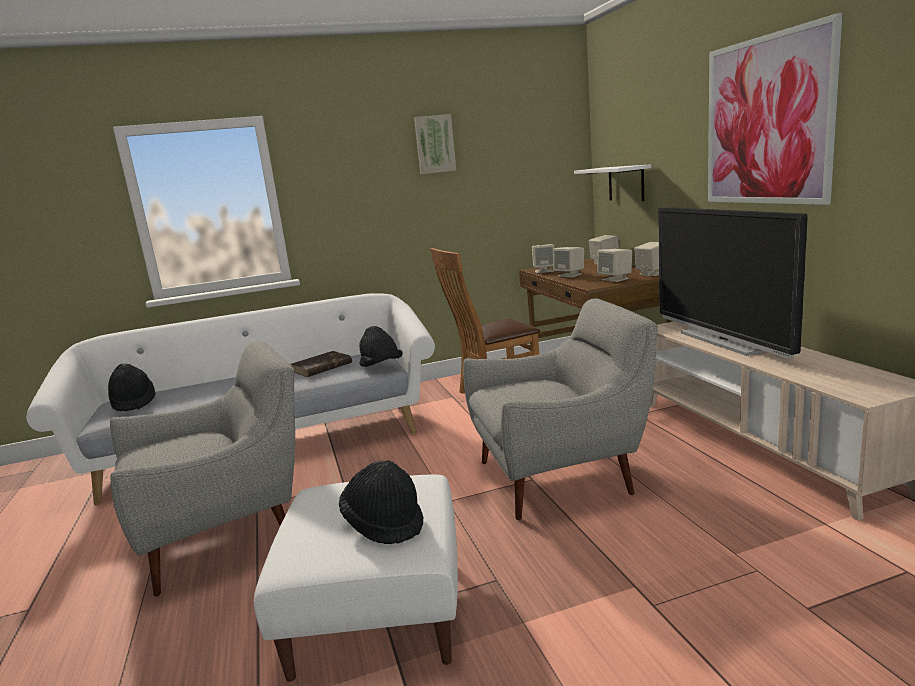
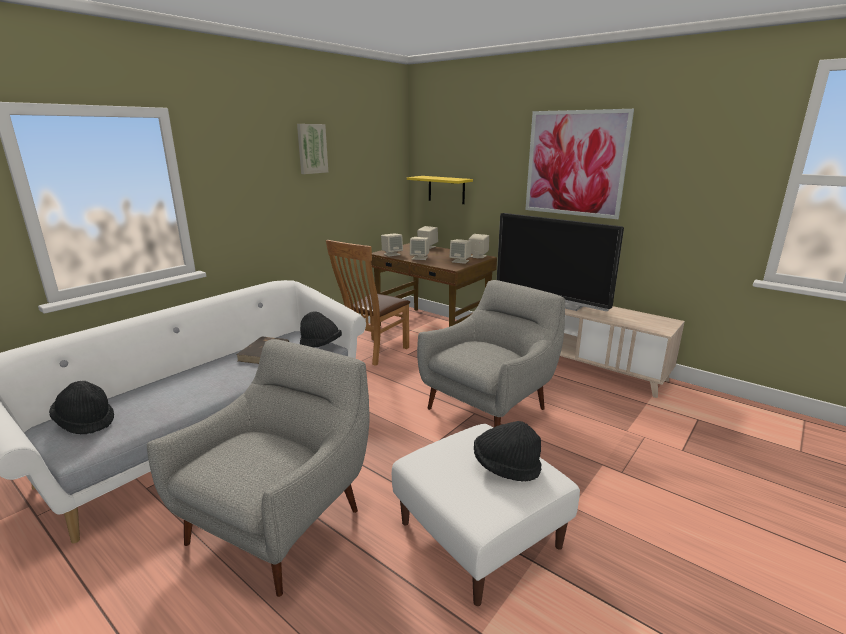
camera: 35 degrees left, 5 degrees up
white shelf [574,164,652,201] -> yellow shelf [407,176,473,204]

